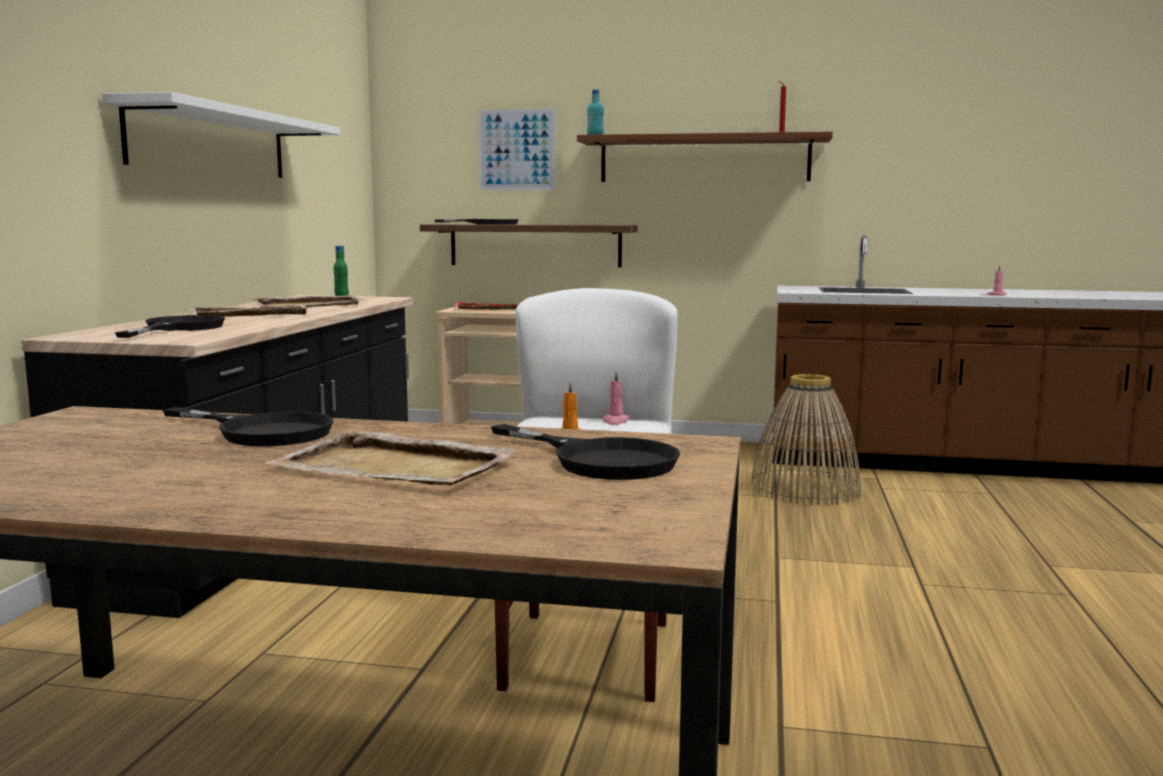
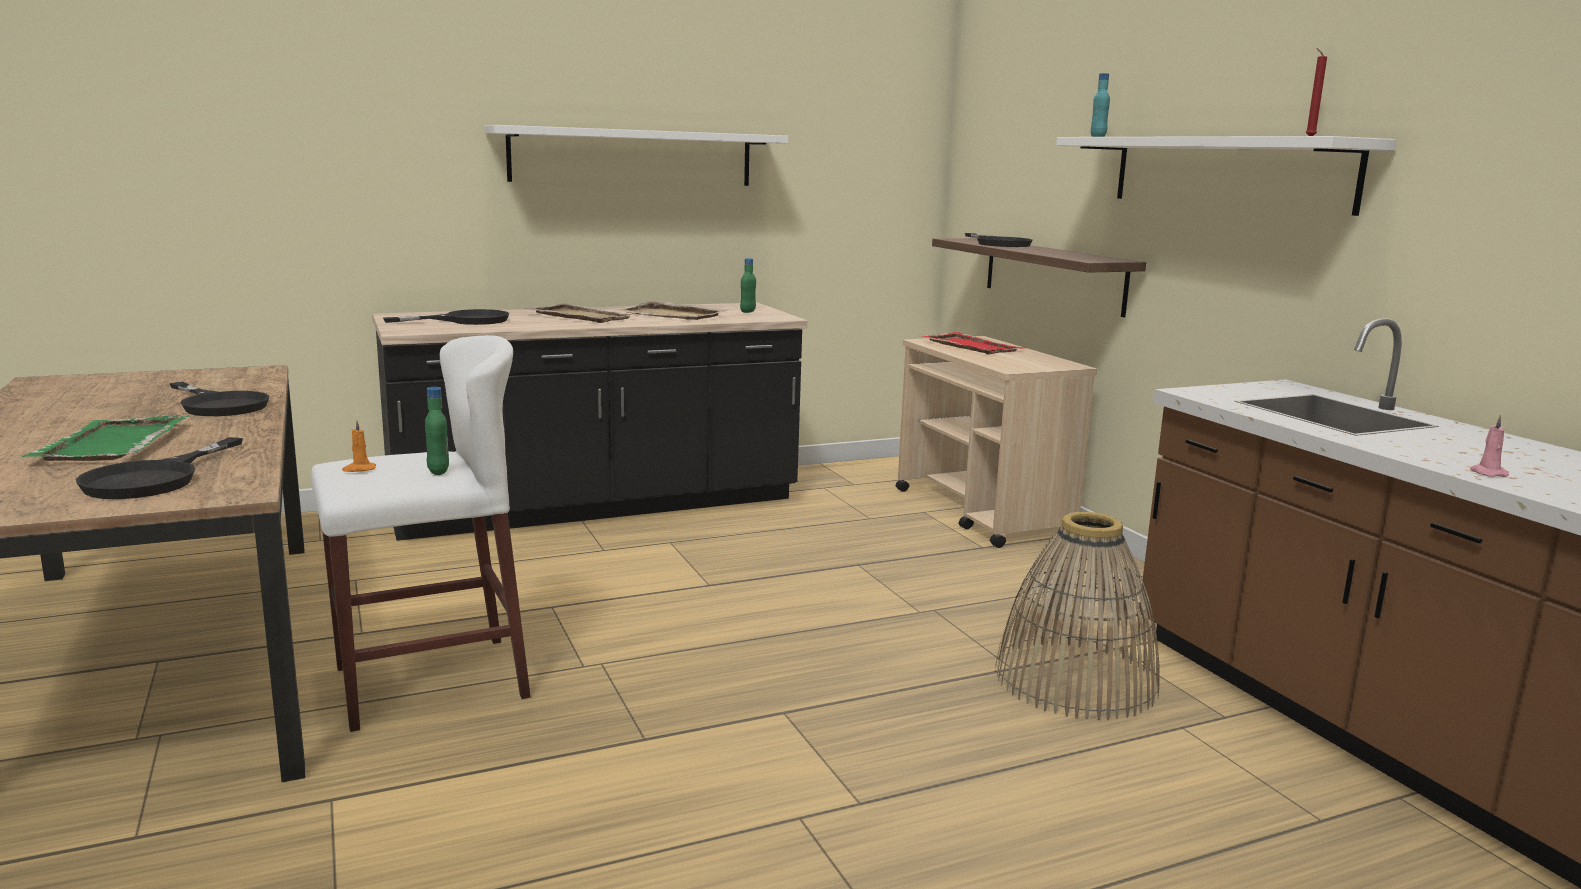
camera: 55 degrees right, 5 degrees up
black frying pan [163,407,333,446] -> black frying pan turned 45 degrees counterclockwise [169,382,270,416]
beige tray [265,431,519,485] -> green tray [22,415,190,461]
picture [478,108,556,190] -> none
brown shelf [577,132,833,182] -> white shelf [1056,136,1396,216]
pink candle [603,371,630,425] -> green bottle [425,387,449,475]

